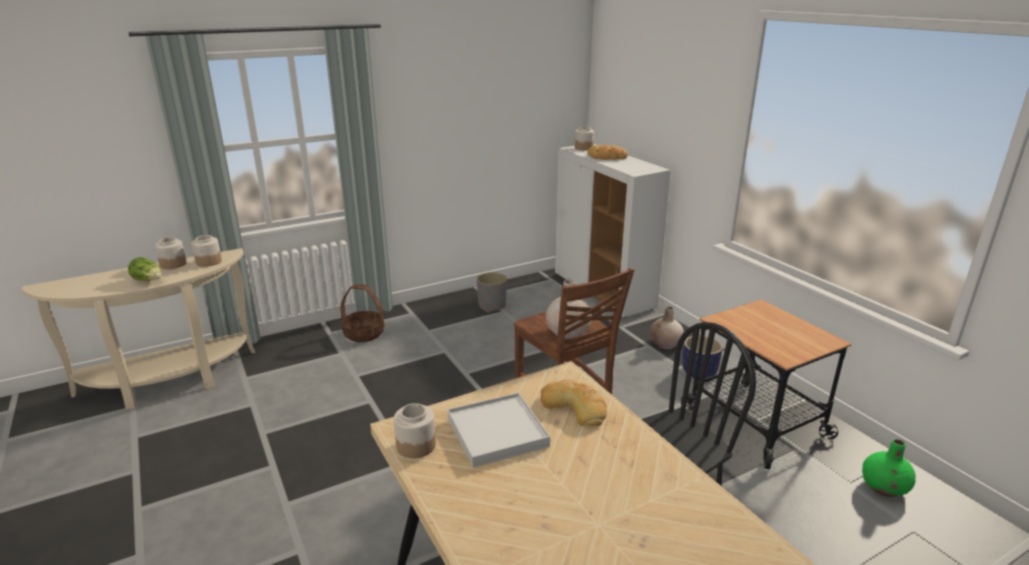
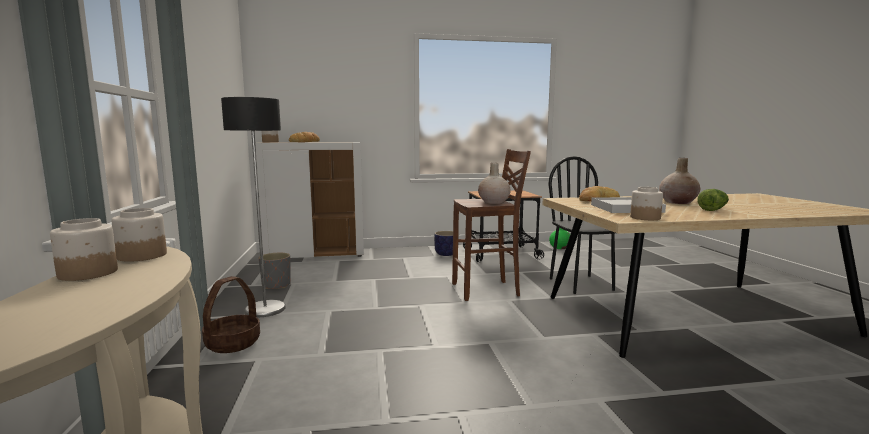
camera: 70 degrees left, 15 degrees down
lettuce [128,257,162,281] -> lettuce moved to [697,189,729,211]
beige vase [650,306,684,349] -> beige vase moved to [659,158,700,204]
none -> floor lamp [221,97,285,317]

